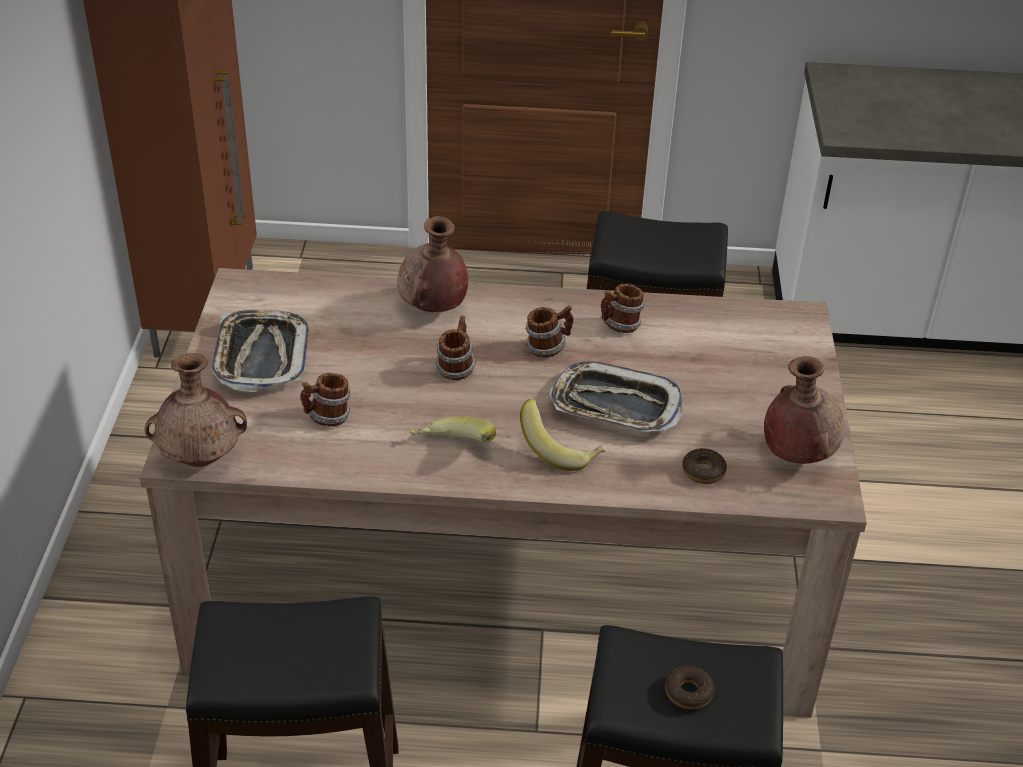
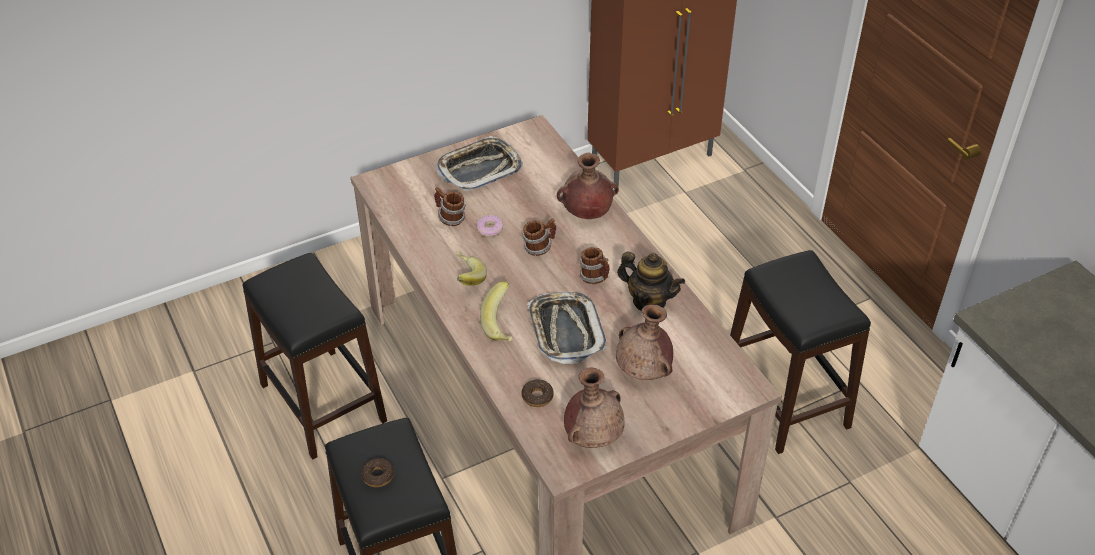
camera: 60 degrees right, 5 degrees up
brown vase [145,353,247,467] -> brown vase moved to [616,305,673,380]
mug [601,284,644,333] -> teapot [617,252,685,310]
none -> donut [476,215,504,237]

